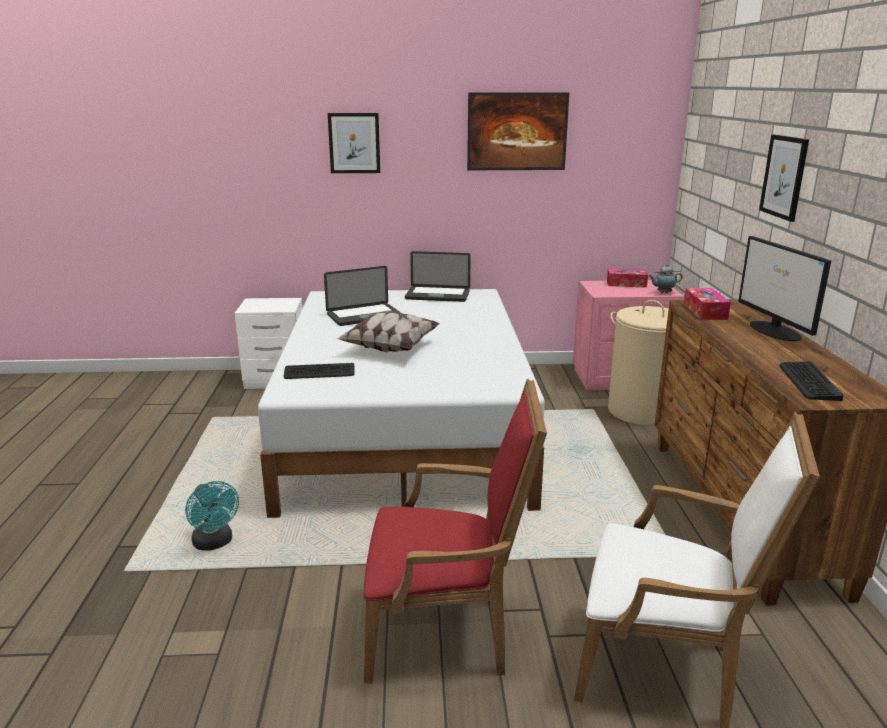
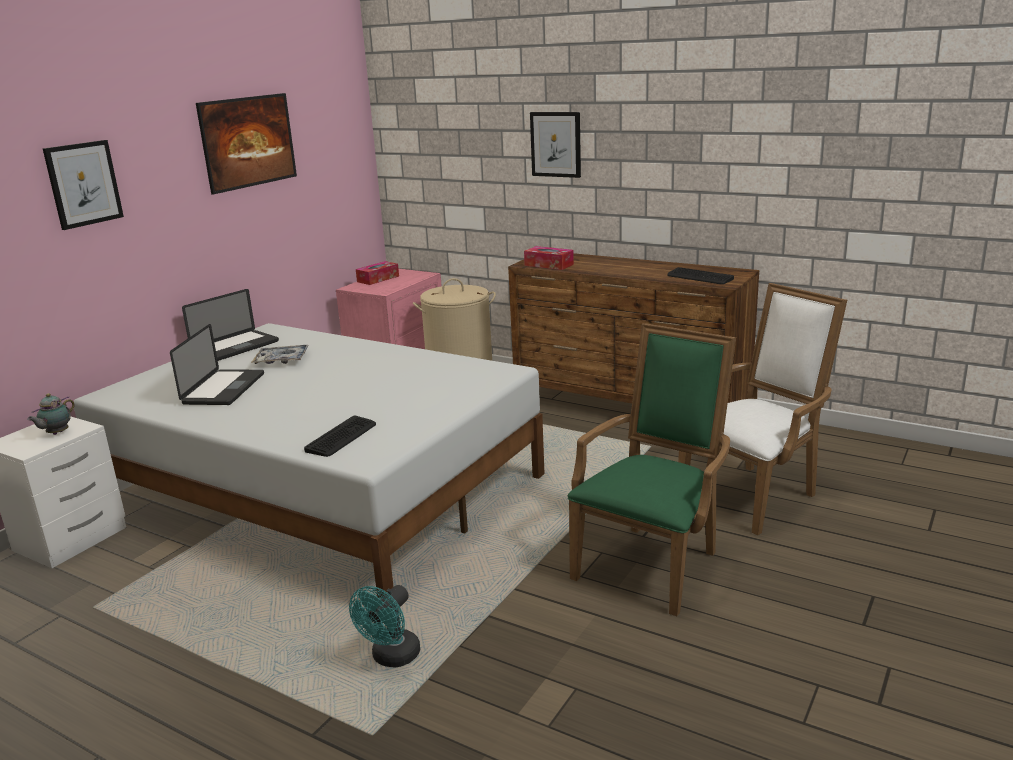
camera: 55 degrees left, 0 degrees up
turquoise fan [185,481,239,551] -> turquoise fan turned 120 degrees clockwise [349,585,420,668]
pillow [337,310,440,352] -> none
red armchair [363,378,547,683] -> green armchair [568,323,736,616]
teapot [648,264,683,293] -> teapot moved to [27,393,75,435]
monitor [738,236,831,341] -> none
none -> tray [251,345,309,364]

